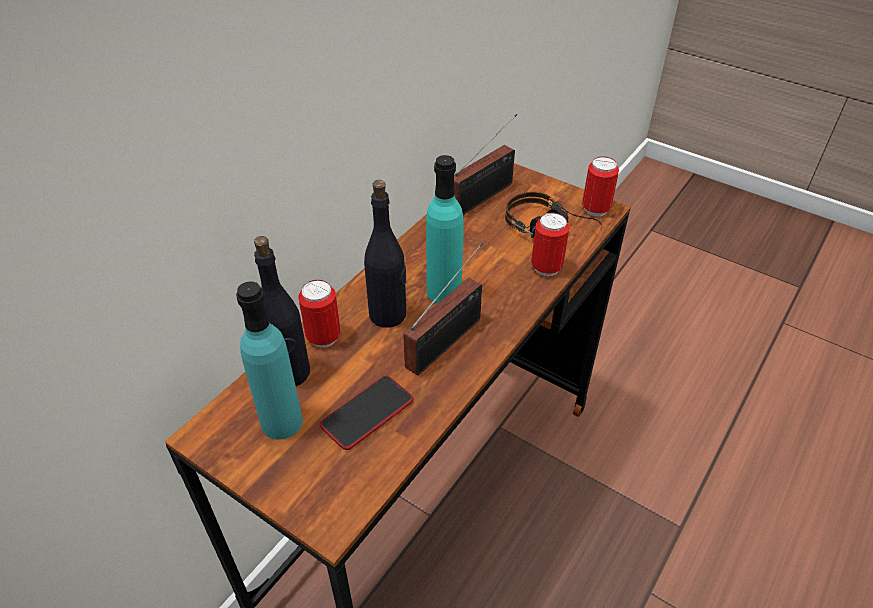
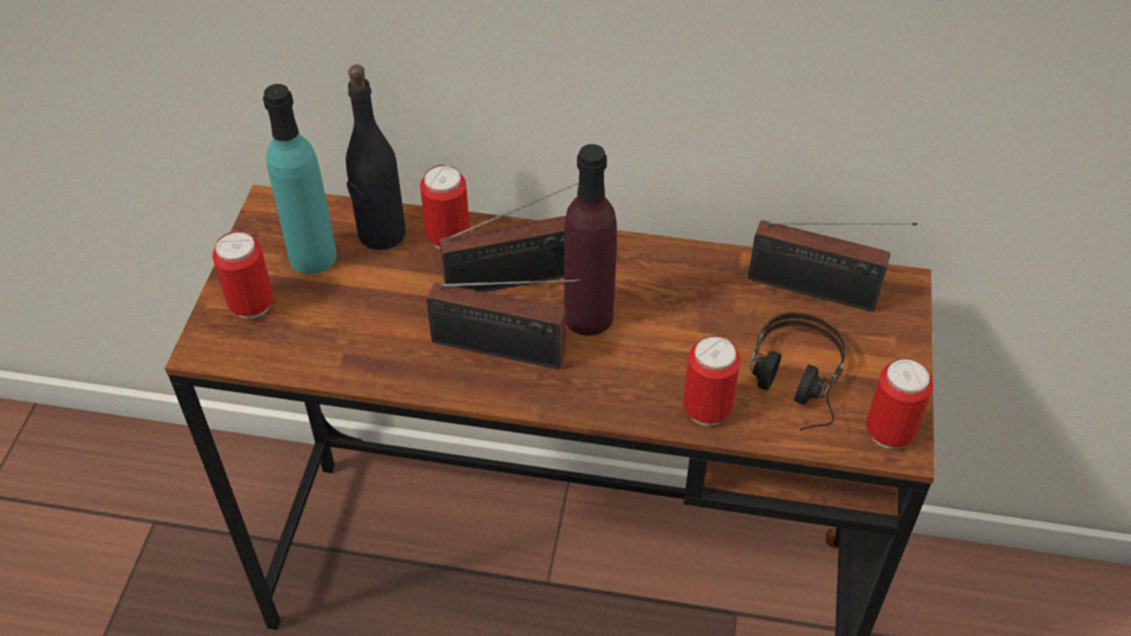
camera: 65 degrees right, 5 degrees up
phone [320,376,413,450] -> none
black bottle [364,180,406,328] -> radio [439,182,579,292]
turquoise bottle [426,155,463,304] -> purple bottle [564,144,617,336]
none -> can [212,231,274,319]

